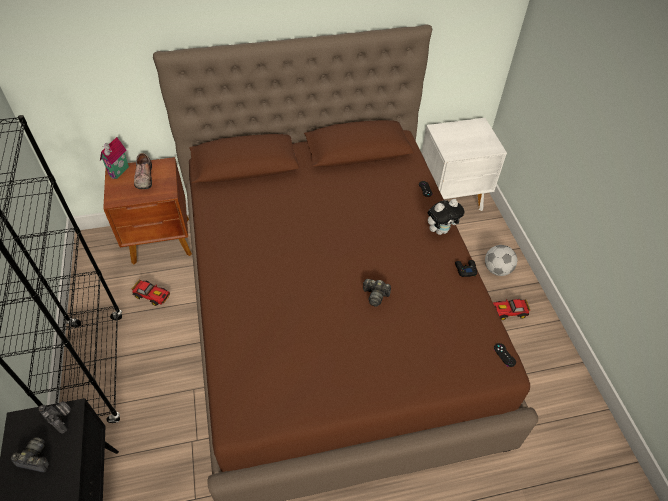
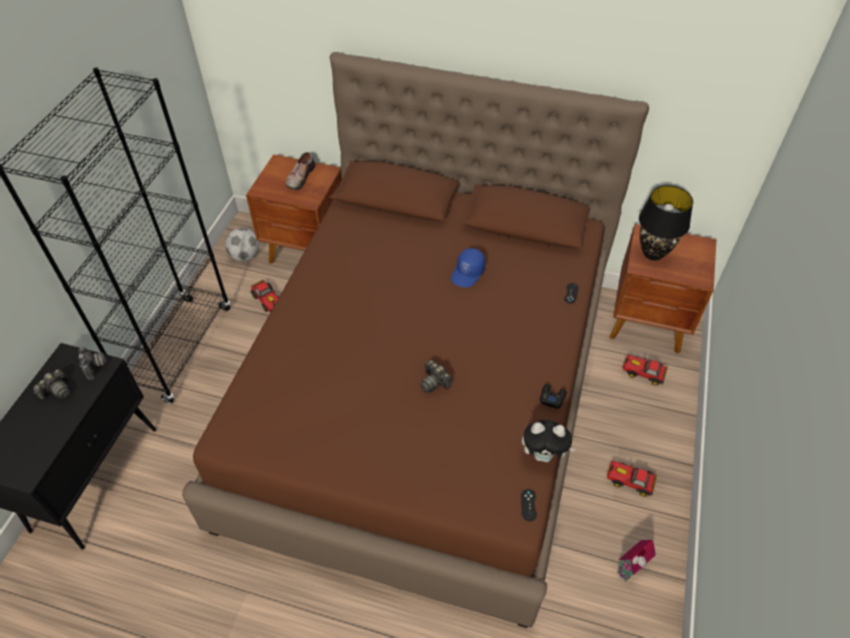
camera: 30 degrees right, 0 degrees up
camera [10,437,49,473] -> camera turned 90 degrees clockwise [33,369,71,399]
toy house [100,137,129,179] -> toy house moved to [617,540,656,581]
white nightstand [422,118,507,211] -> brown nightstand [609,224,716,354]
plush toy [428,199,464,235] -> plush toy moved to [522,420,575,462]
football [485,245,517,276] -> football moved to [225,228,259,261]
none -> blue cap [451,248,485,287]
none -> toy car [622,355,668,386]
none -> black table lamp [639,185,693,260]

